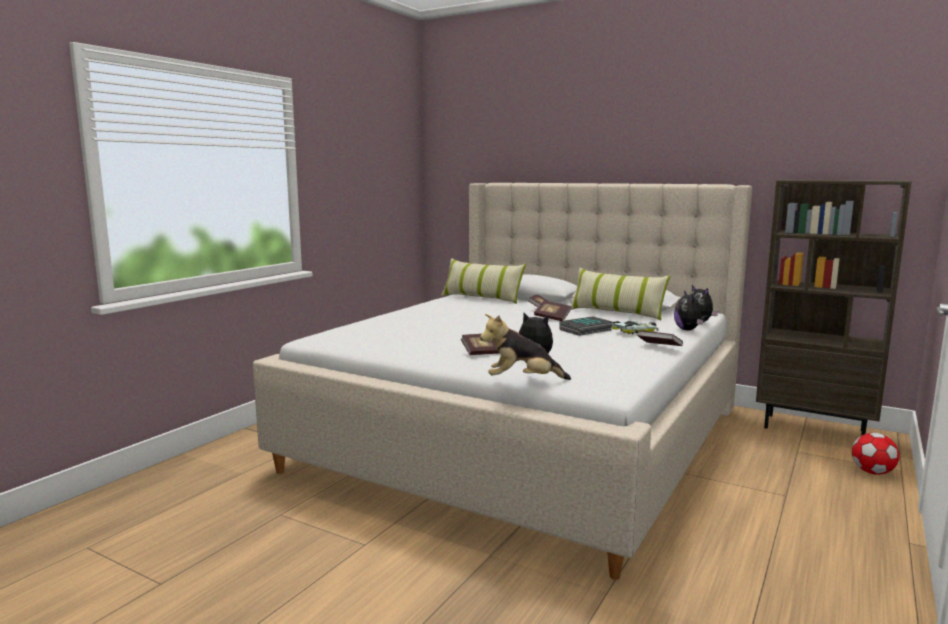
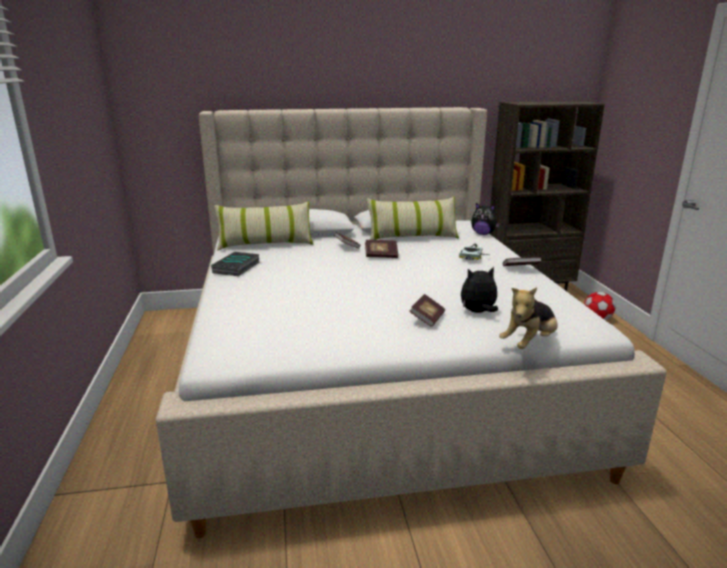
camera: 40 degrees left, 10 degrees up
book [560,316,612,336] -> book moved to [211,252,260,276]
plush toy [674,290,705,331] -> none

